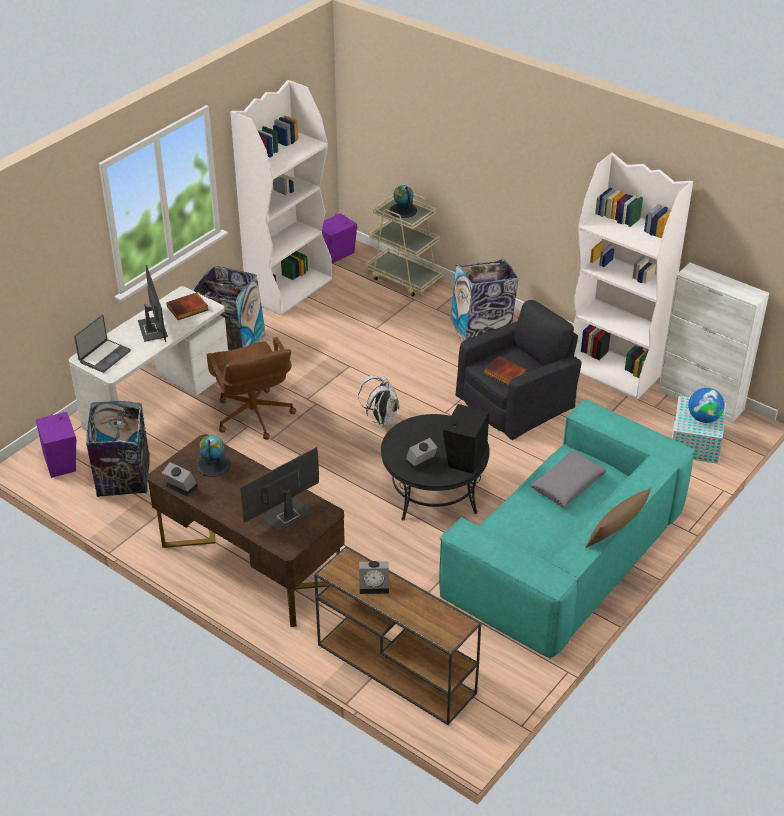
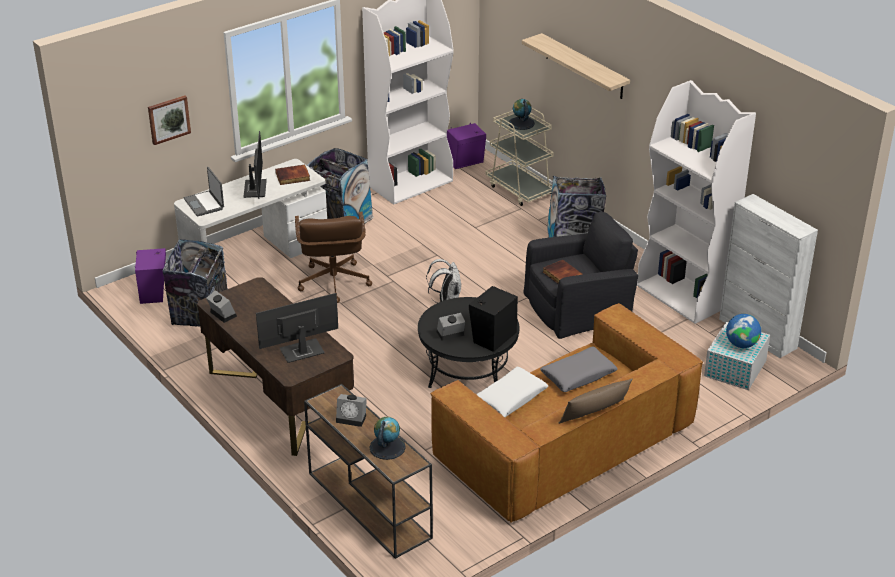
camera: 15 degrees right, 5 degrees down
laptop [74,315,131,373] -> laptop turned 105 degrees clockwise [184,167,224,217]
globe [196,435,231,477] -> globe moved to [369,417,406,460]
turquoise sofa [439,399,695,659] -> brown sofa [430,303,703,523]
none -> picture [148,95,191,145]
none -> white pillow [476,367,548,417]
none -> shelf [522,33,630,99]

